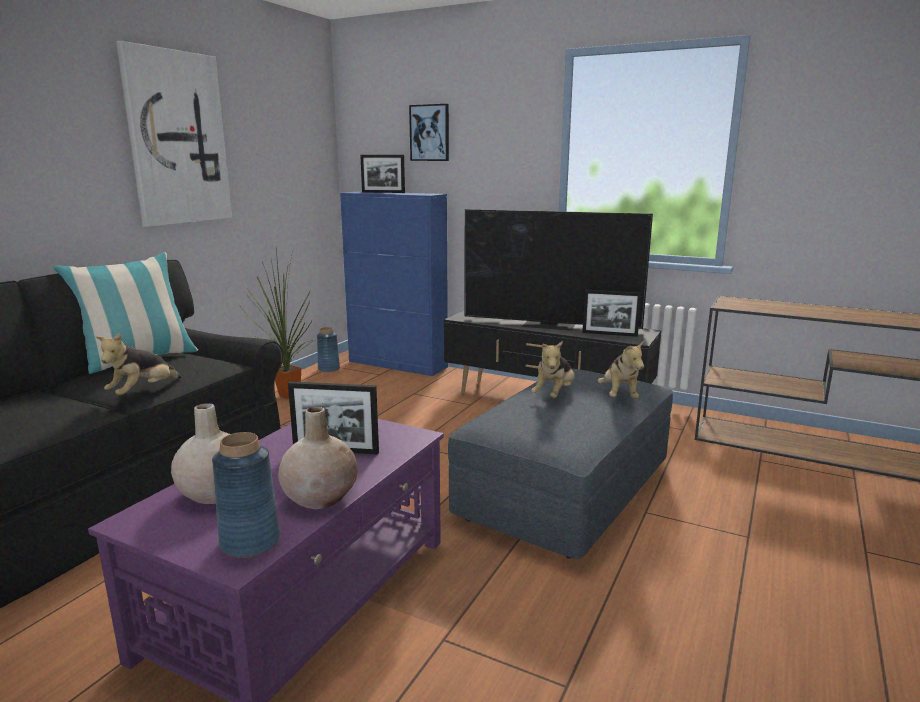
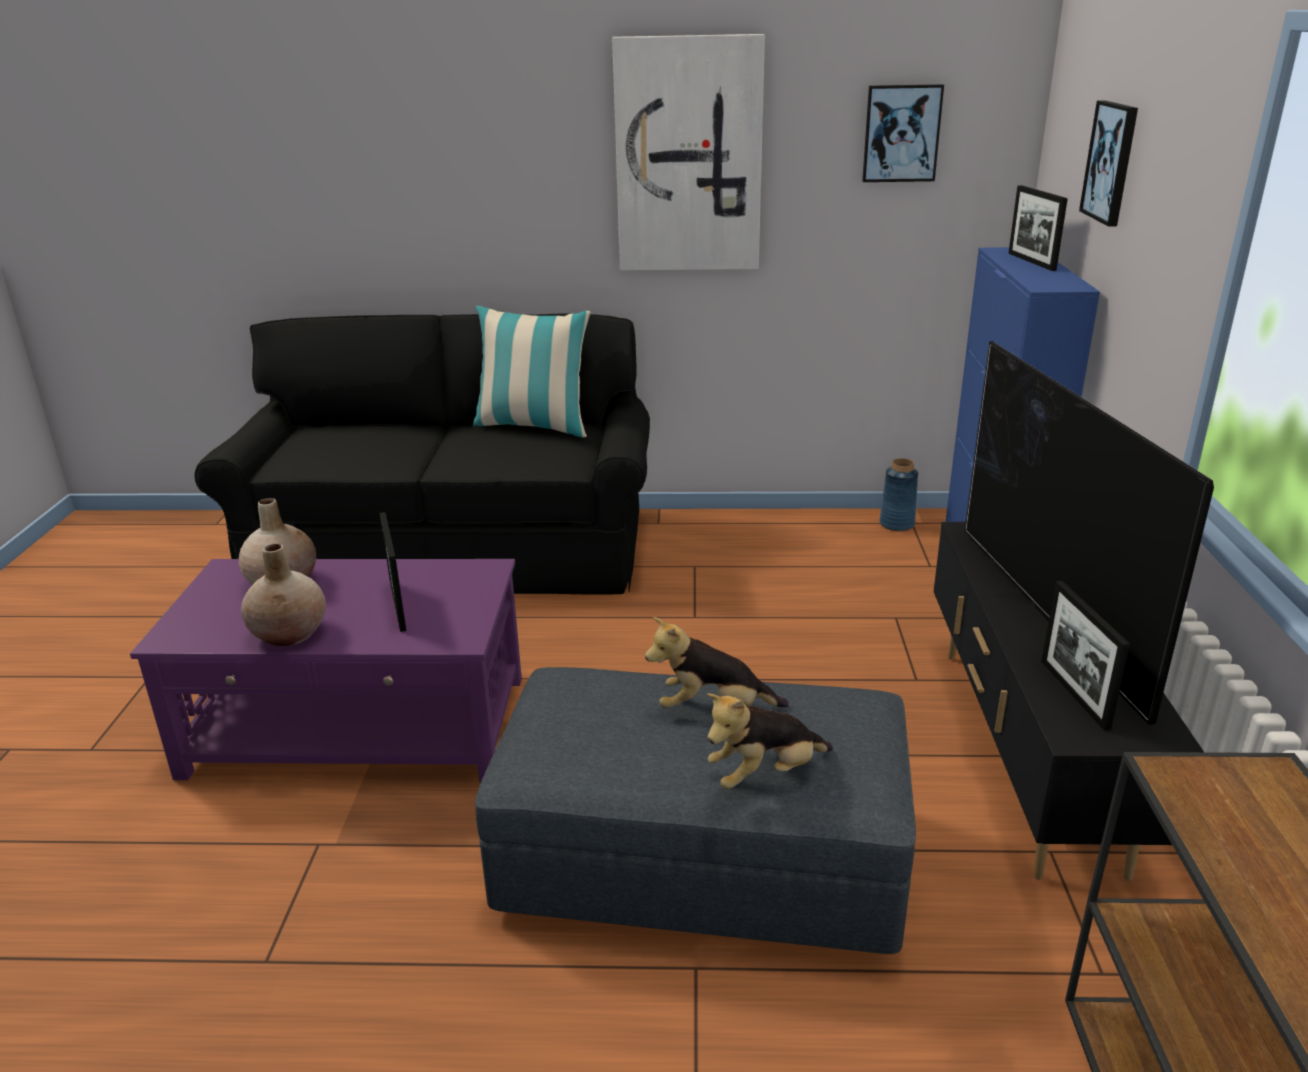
camera: 65 degrees right, 10 degrees up
plush toy [96,333,182,395] -> none
blue vase [212,432,280,558] -> none
potted plant [238,247,318,399] -> none
none -> picture [862,84,944,182]

